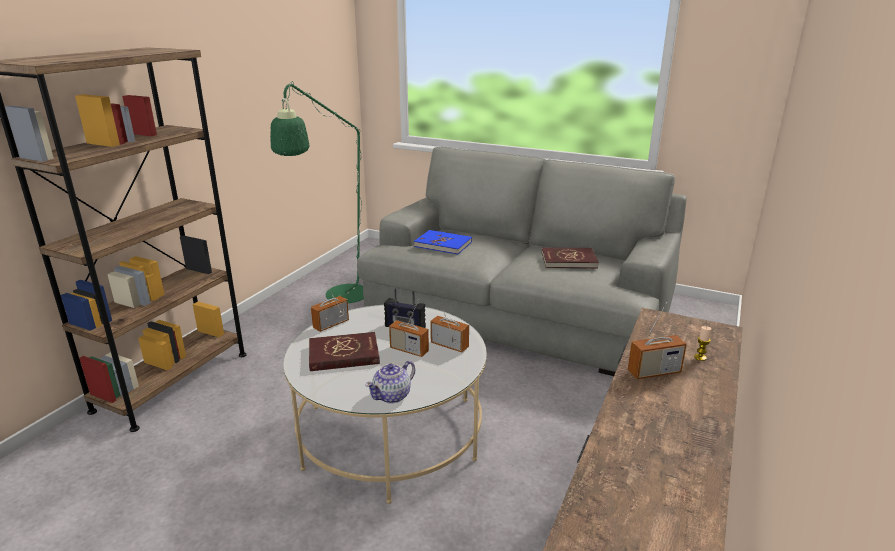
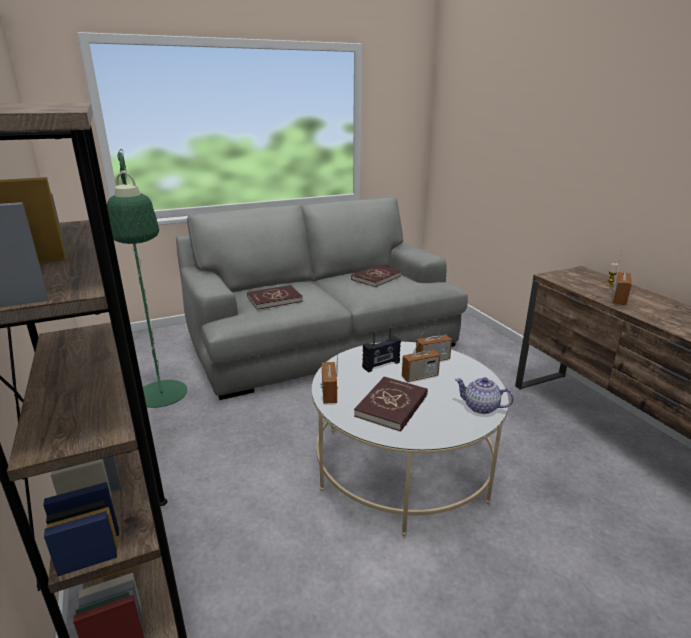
camera: 50 degrees left, 0 degrees up
teapot [365,361,415,404] -> teapot turned 120 degrees clockwise [455,377,514,414]
blue book [414,230,472,255] -> red book [247,285,303,310]

